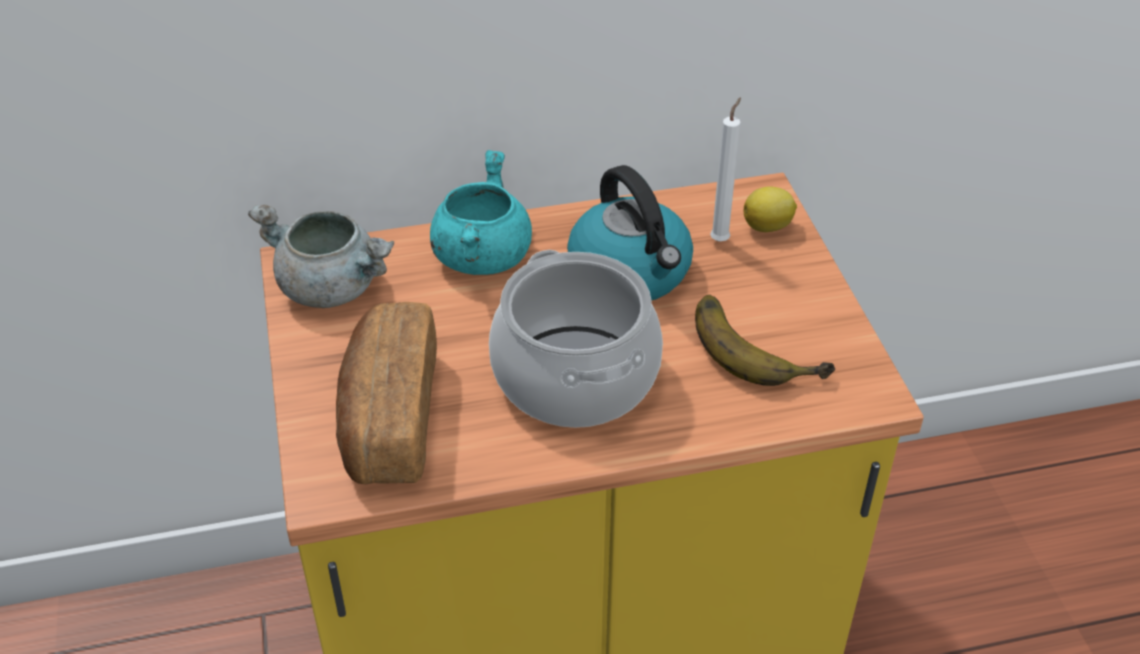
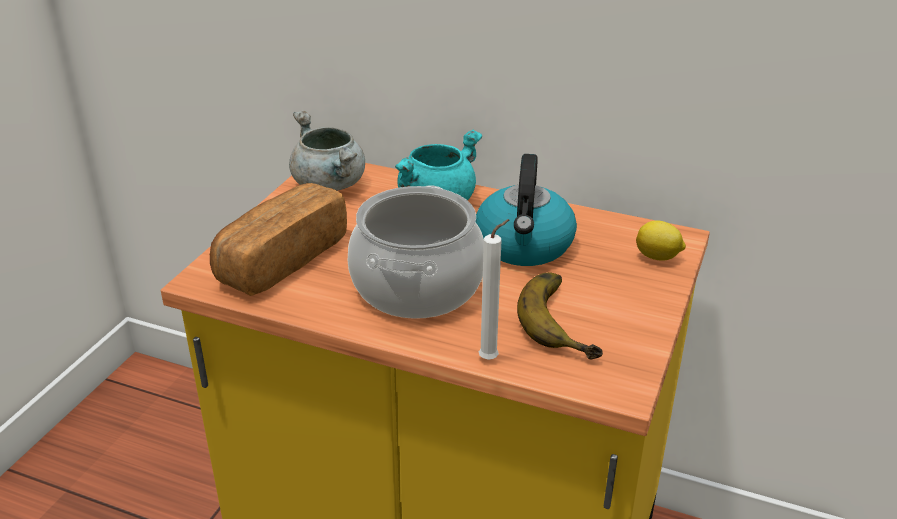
camera: 35 degrees right, 10 degrees down
white candle [710,97,741,242] -> white candle moved to [479,219,510,360]

